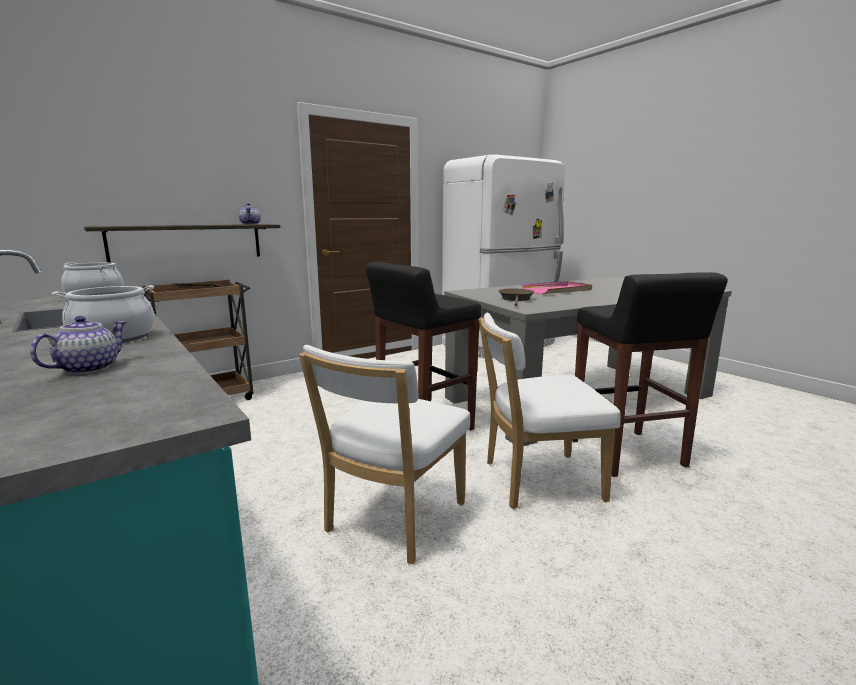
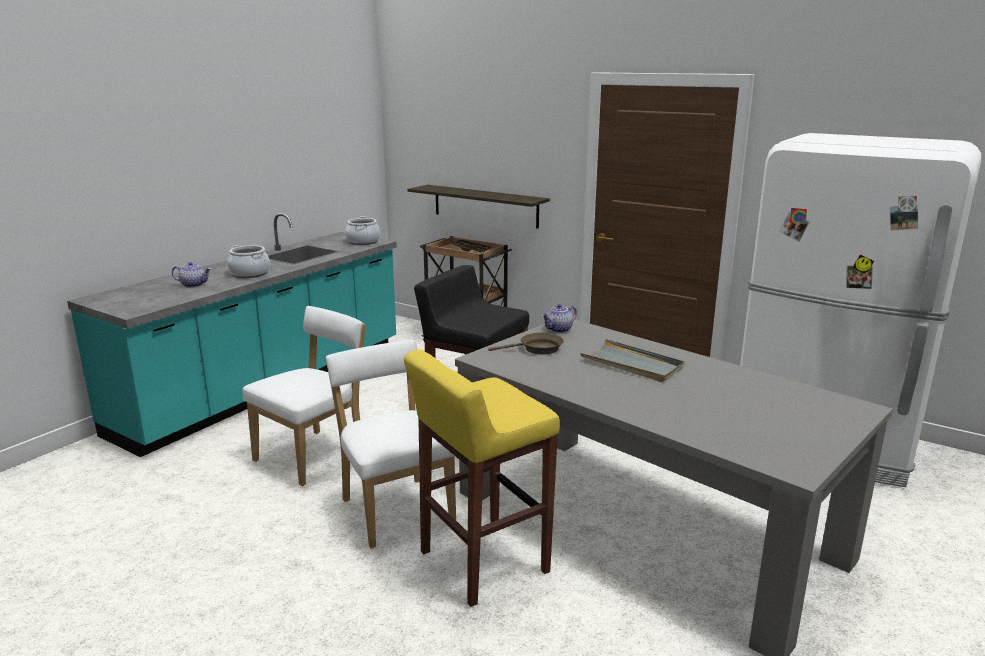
camera: 70 degrees right, 5 degrees up
teapot [239,203,261,225] -> teapot moved to [542,304,577,333]
white chair [299,345,470,564] -> white chair turned 120 degrees clockwise [243,306,366,486]
pink tray [521,281,592,294] -> grey tray [580,339,685,382]
black stool [572,272,728,477] -> yellow stool [404,349,560,607]

